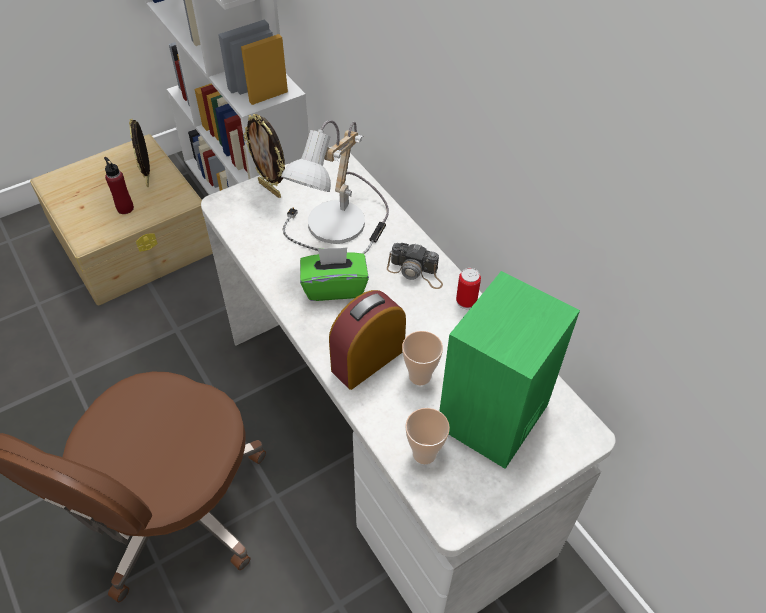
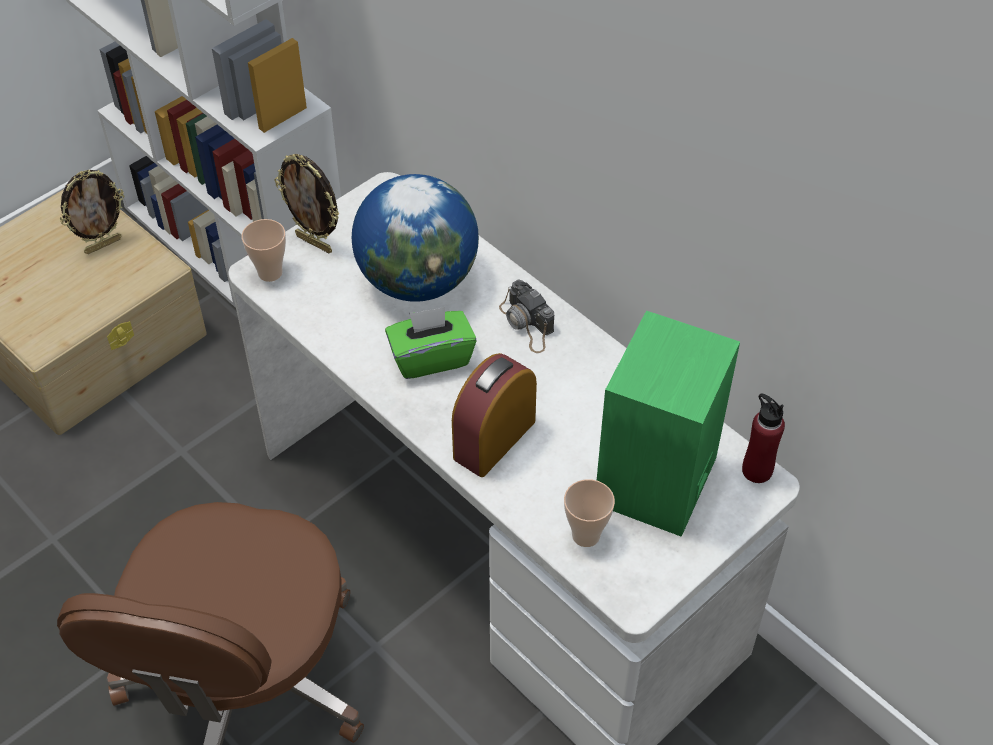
camera: 10 degrees left, 0 degrees up
red bottle [104,157,134,214] -> red bottle moved to [742,394,785,483]
picture frame [129,119,150,187] -> picture frame turned 105 degrees counterclockwise [60,170,125,254]
table lamp [281,120,389,254] -> globe [352,174,479,302]
camera [387,243,443,289] -> camera turned 45 degrees clockwise [499,279,554,353]
cup [402,331,443,385] -> cup moved to [242,219,286,282]
can [456,268,481,309] -> none

